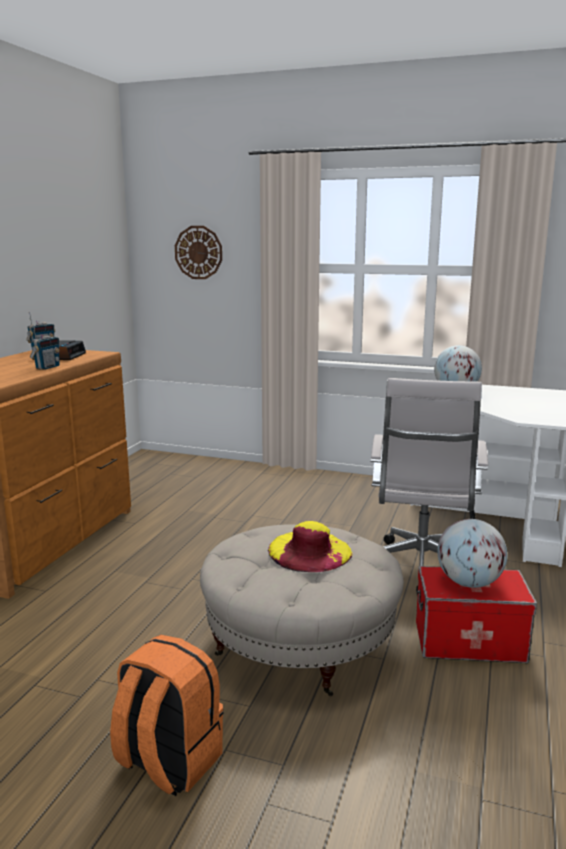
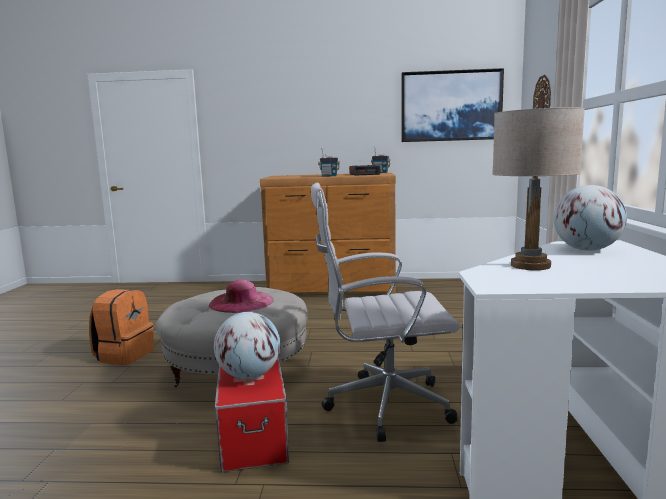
camera: 75 degrees right, 5 degrees down
yellow hat [268,521,352,572] -> pink hat [209,280,274,313]
none -> picture [401,68,504,142]
none -> beige table lamp [492,107,585,270]

